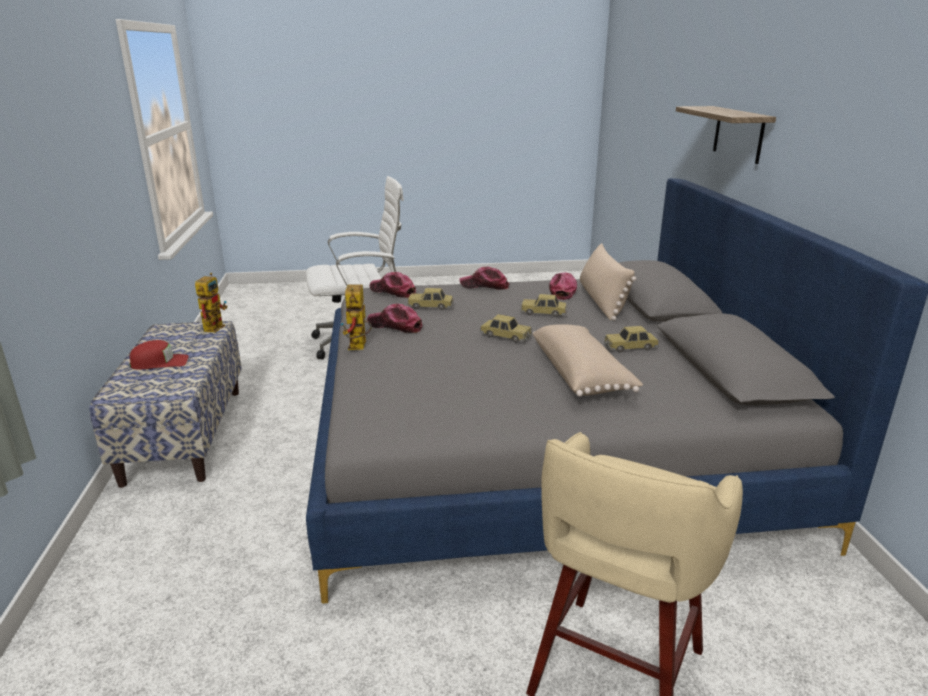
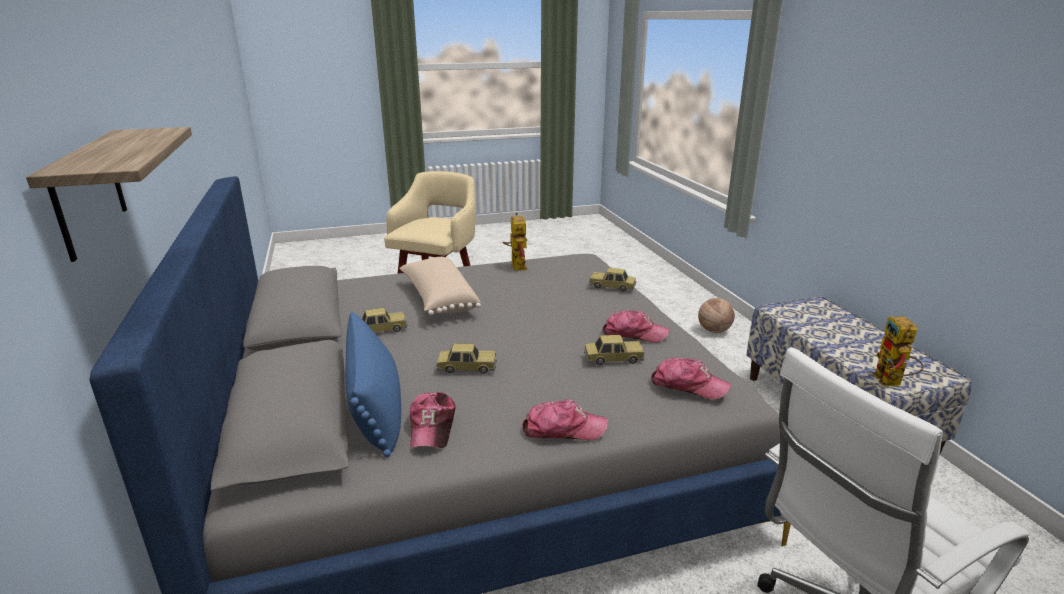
camera: 170 degrees right, 0 degrees up
red cap [130,340,189,370] -> none
toy robot [341,284,372,350] -> toy robot moved to [502,212,527,271]
toy car [480,314,532,342] -> toy car moved to [589,268,636,292]
beige pillow [580,243,636,321] -> blue pillow [345,312,401,457]
none -> basketball [698,298,735,333]

